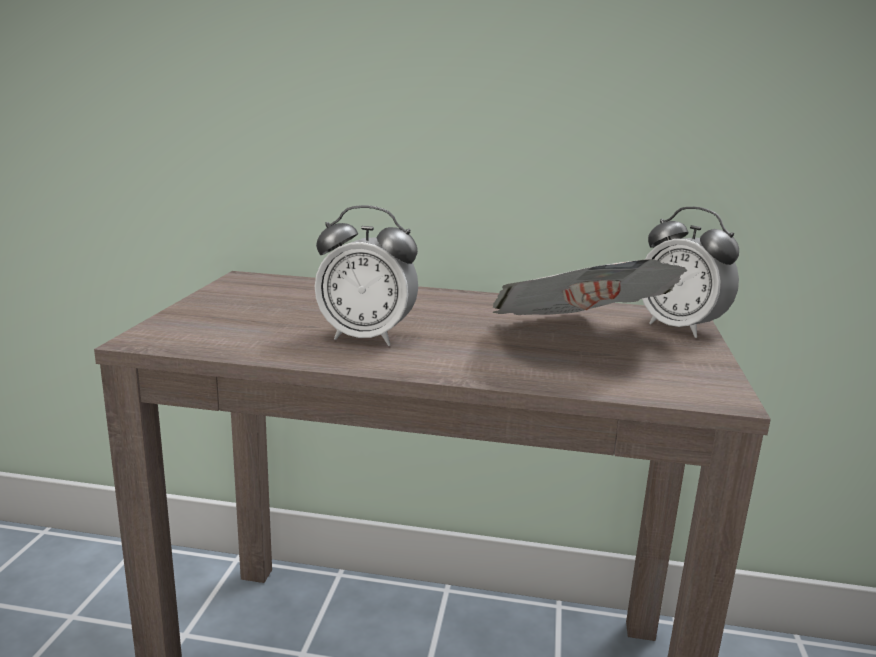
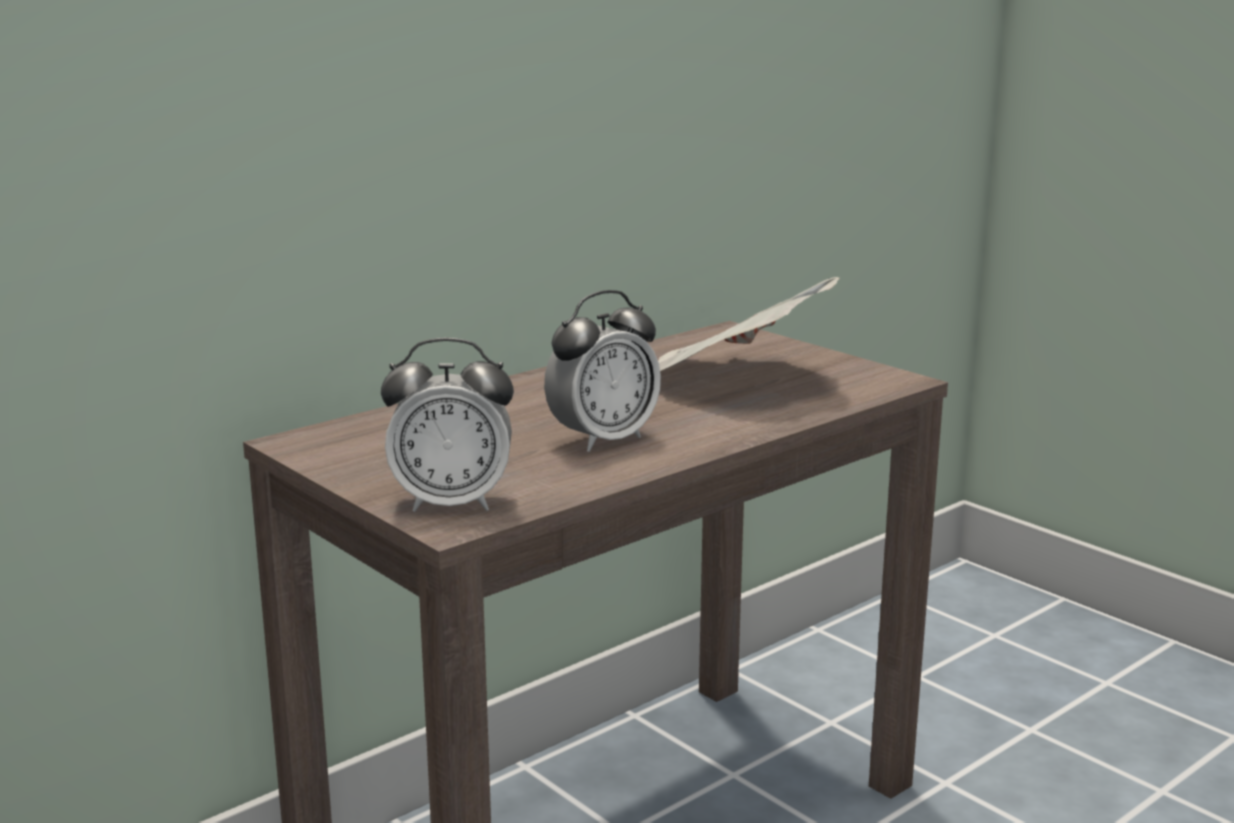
camera: 50 degrees left, 0 degrees up
alarm clock [642,207,739,338] -> alarm clock moved to [381,337,514,512]

